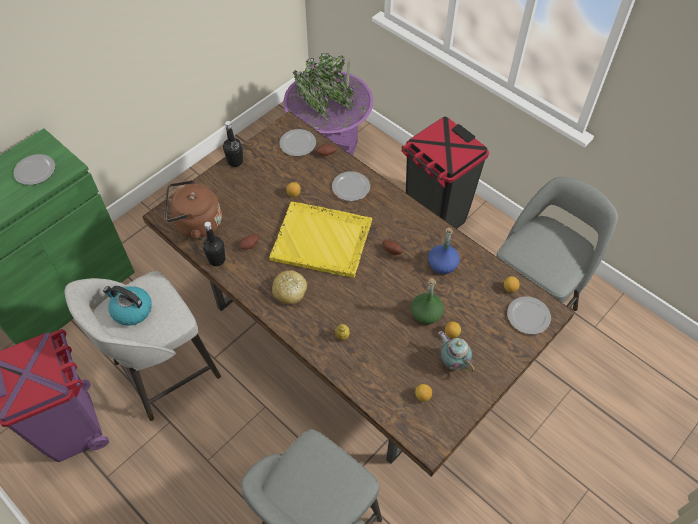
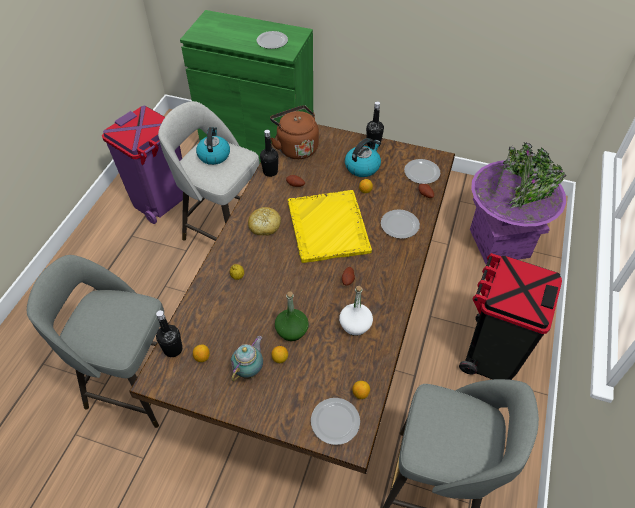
camera: 65 degrees right, 5 degrees down
blue bottle [428,228,460,275] -> white bottle [339,286,373,336]
none -> black bottle [156,310,182,357]
none -> kettle [345,138,381,177]

